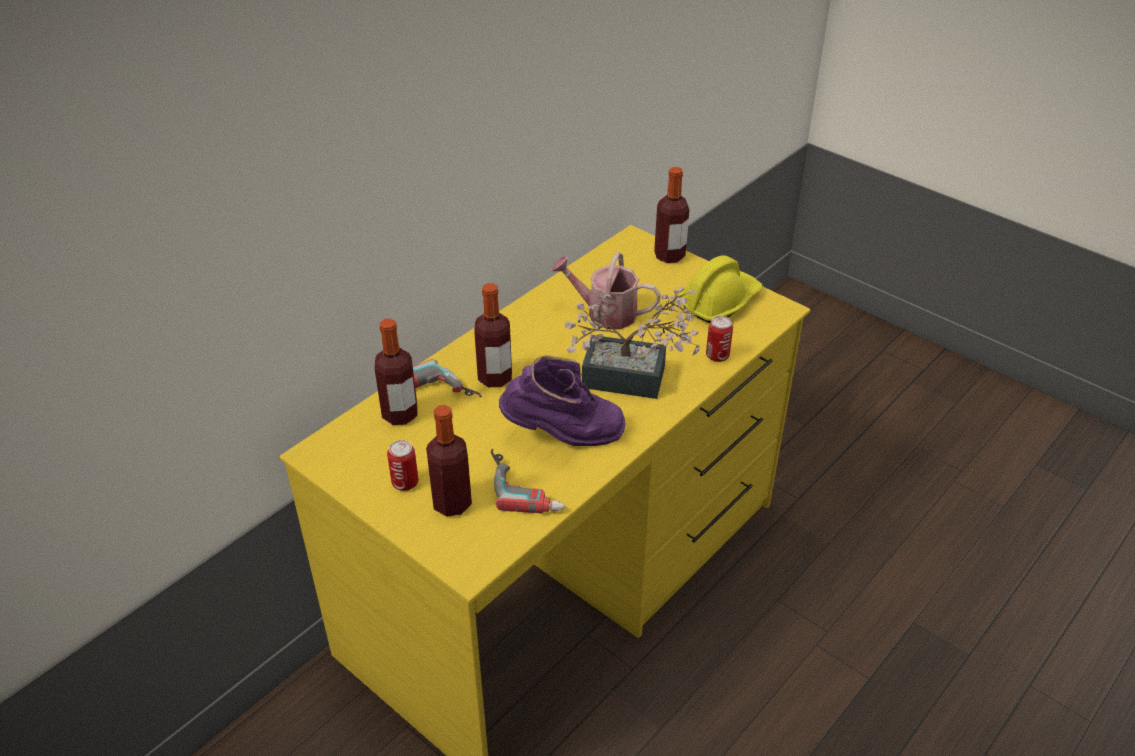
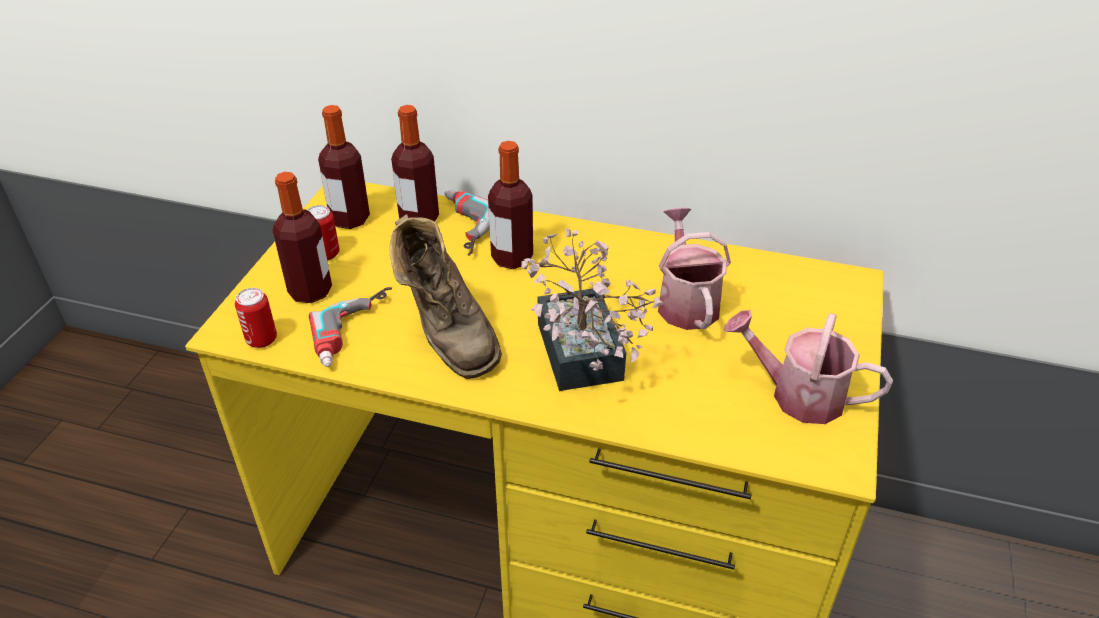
camera: 65 degrees right, 0 degrees up
purple boot [499,355,626,446] -> brown boot [389,214,502,379]
bottle [654,167,689,263] -> bottle moved to [318,105,370,229]
yellow hard hat [678,255,763,323] -> watering can [724,310,893,424]
can [706,316,733,362] -> can moved to [235,288,277,348]

